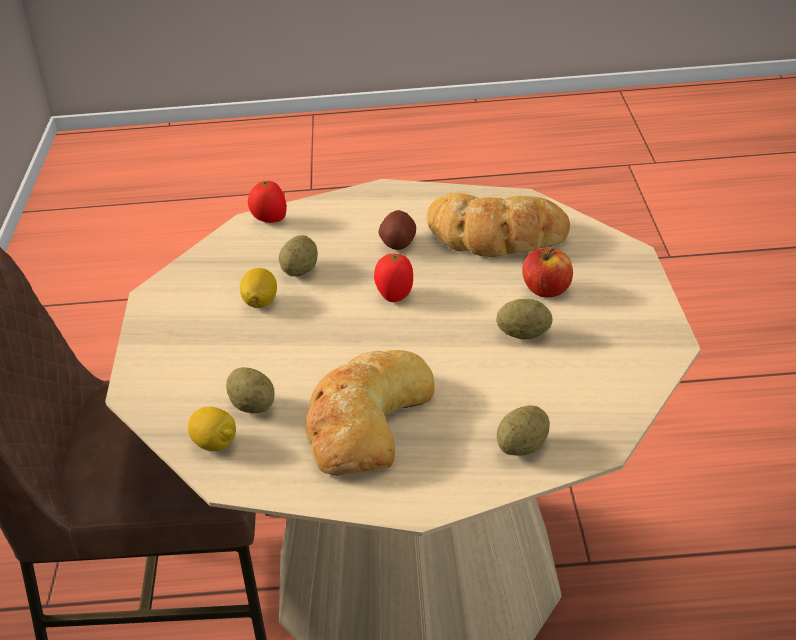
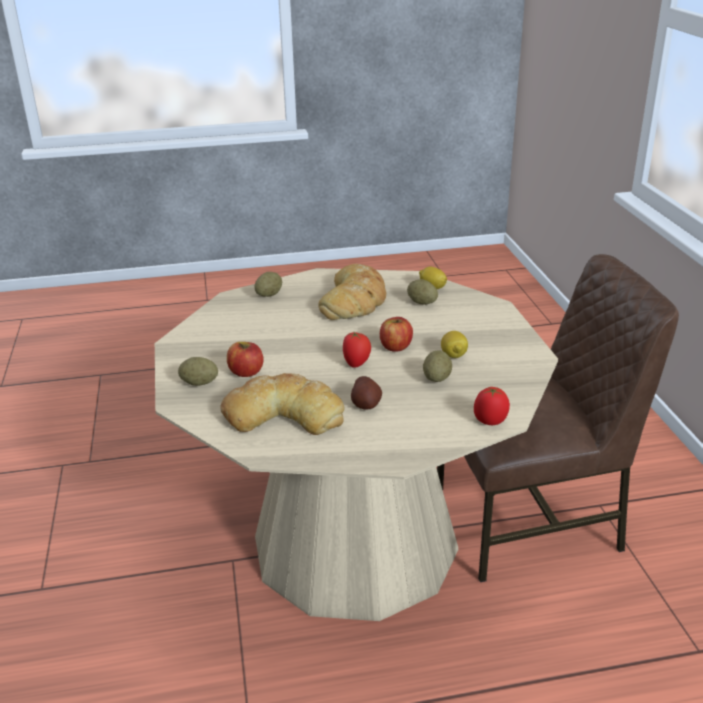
camera: 170 degrees right, 5 degrees down
potato [496,299,553,340] -> potato moved to [178,357,218,386]
none -> apple [380,317,413,352]

